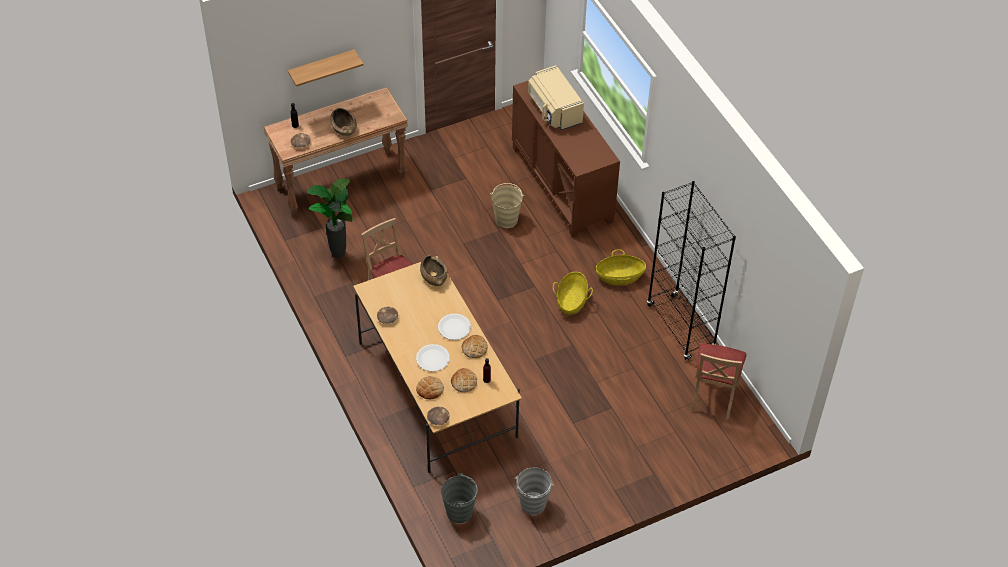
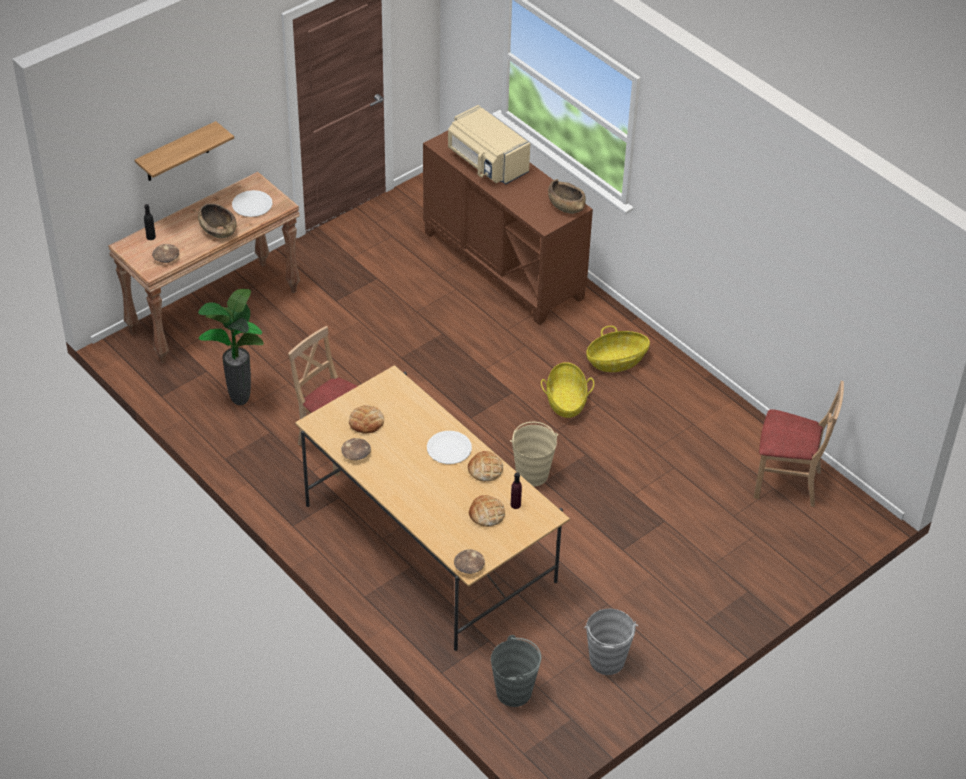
camera: 15 degrees left, 5 degrees down
white plate [416,344,450,372] -> white plate moved to [232,190,273,217]
bread [416,376,444,399] -> bread moved to [349,405,384,433]
brown bowl [420,255,448,286] -> brown bowl moved to [548,179,586,214]
beige bucket [490,183,524,228] -> beige bucket moved to [510,422,558,486]
black bookcase [647,181,736,360] -> none
beige chair [691,343,747,420] -> beige chair turned 75 degrees counterclockwise [754,381,844,507]

